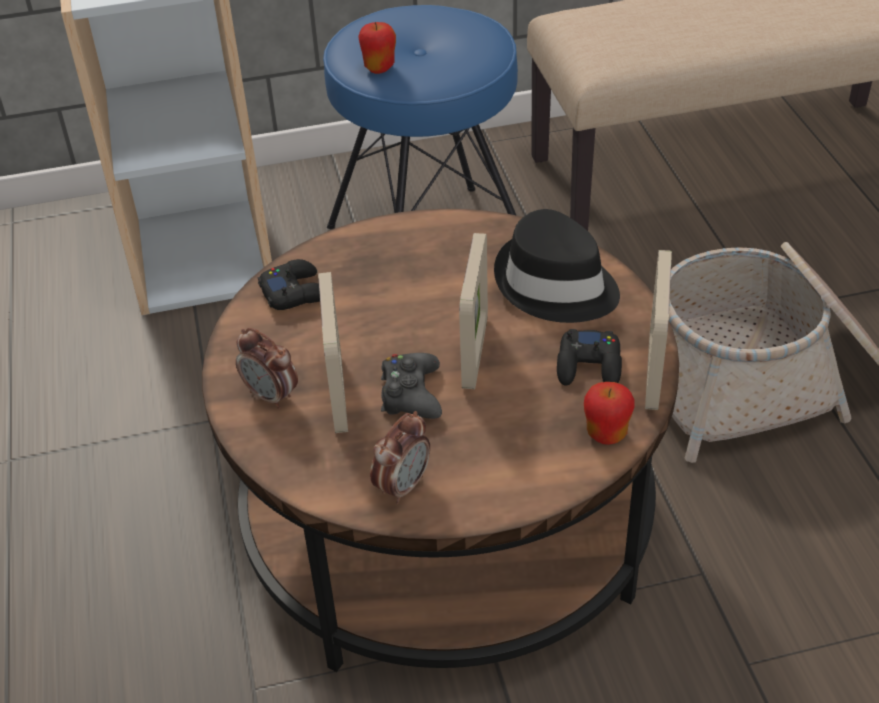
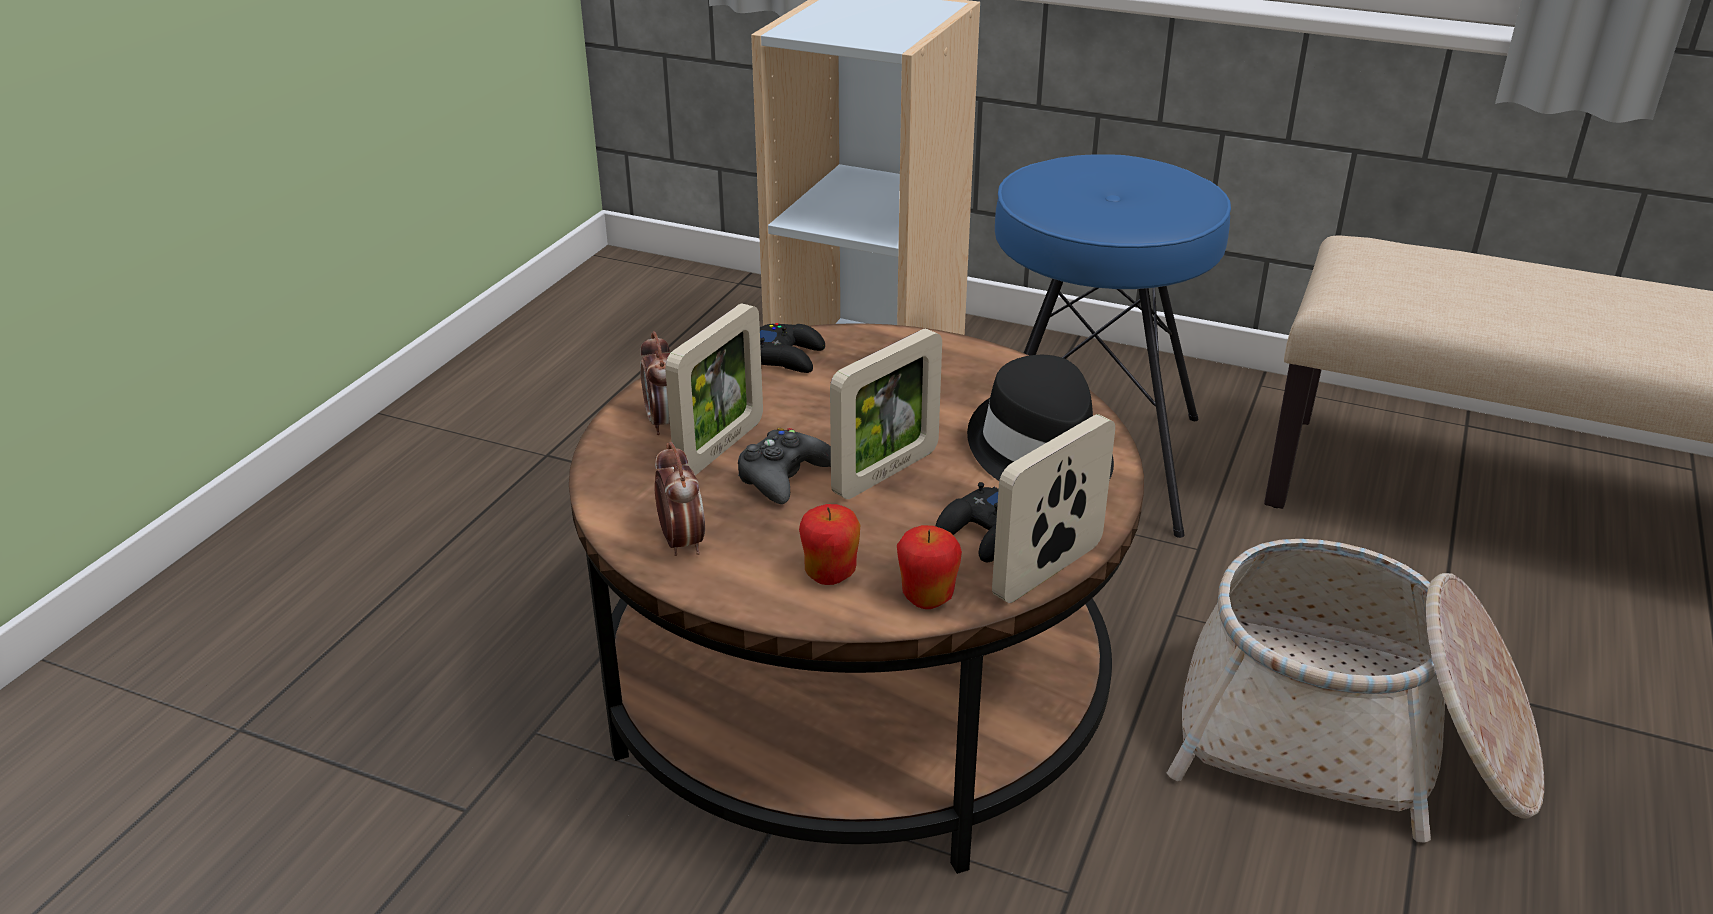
camera: 35 degrees right, 10 degrees down
apple [358,22,396,74] -> apple moved to [799,504,860,585]
alarm clock [370,411,430,504] -> alarm clock turned 90 degrees counterclockwise [654,442,705,556]

